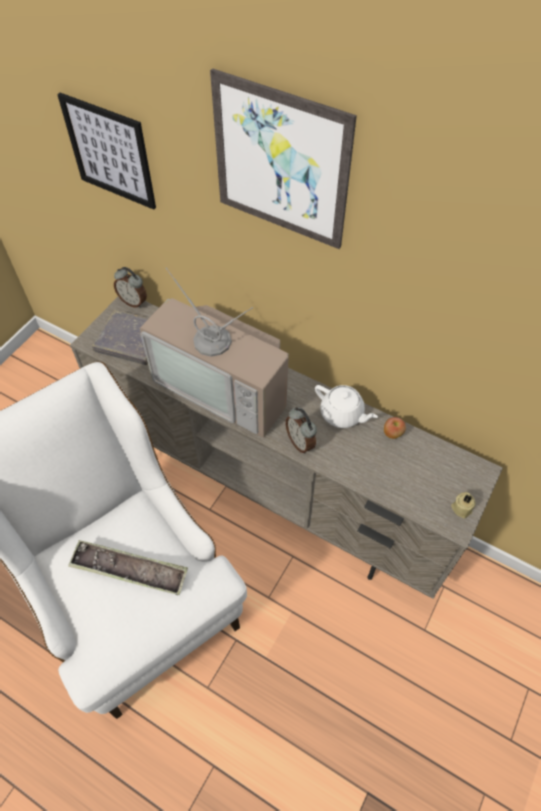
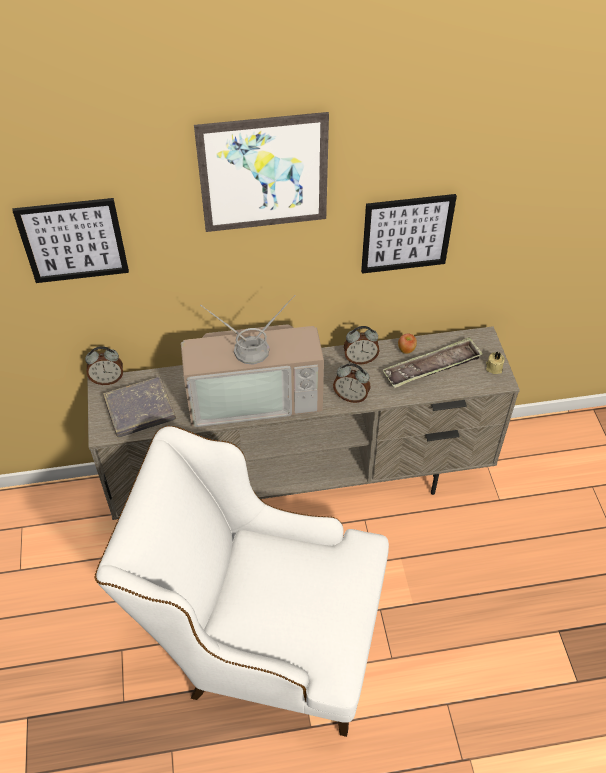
camera: 40 degrees left, 5 degrees down
tray [68,540,188,595] -> tray moved to [383,337,483,388]
white teapot [315,385,378,428] -> alarm clock [344,326,380,364]
none -> picture [361,194,457,274]

